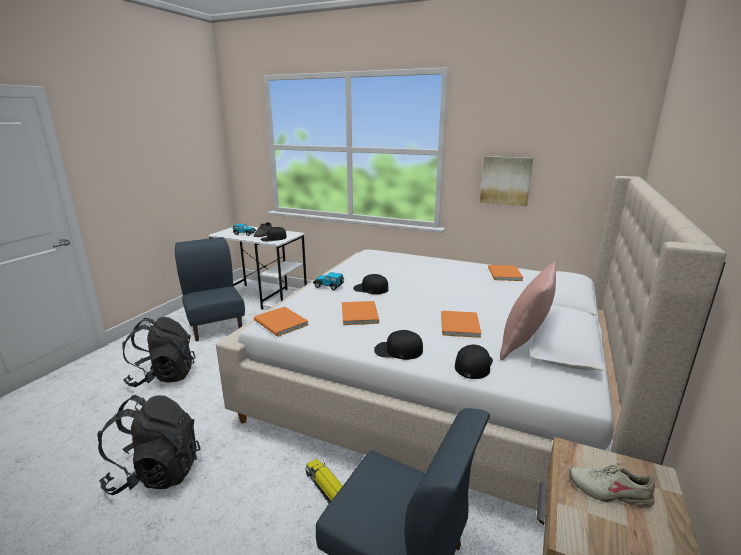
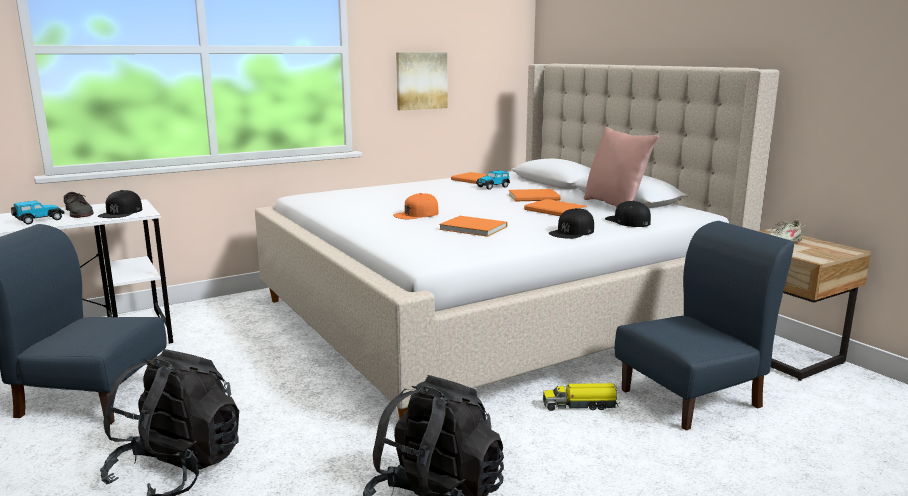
camera: 55 degrees left, 5 degrees down
orange book [254,307,308,337] -> orange book moved to [509,189,561,201]
toy car [313,272,344,290] -> toy car moved to [476,170,510,190]
black cap [353,274,389,294] -> orange cap [393,193,438,219]

